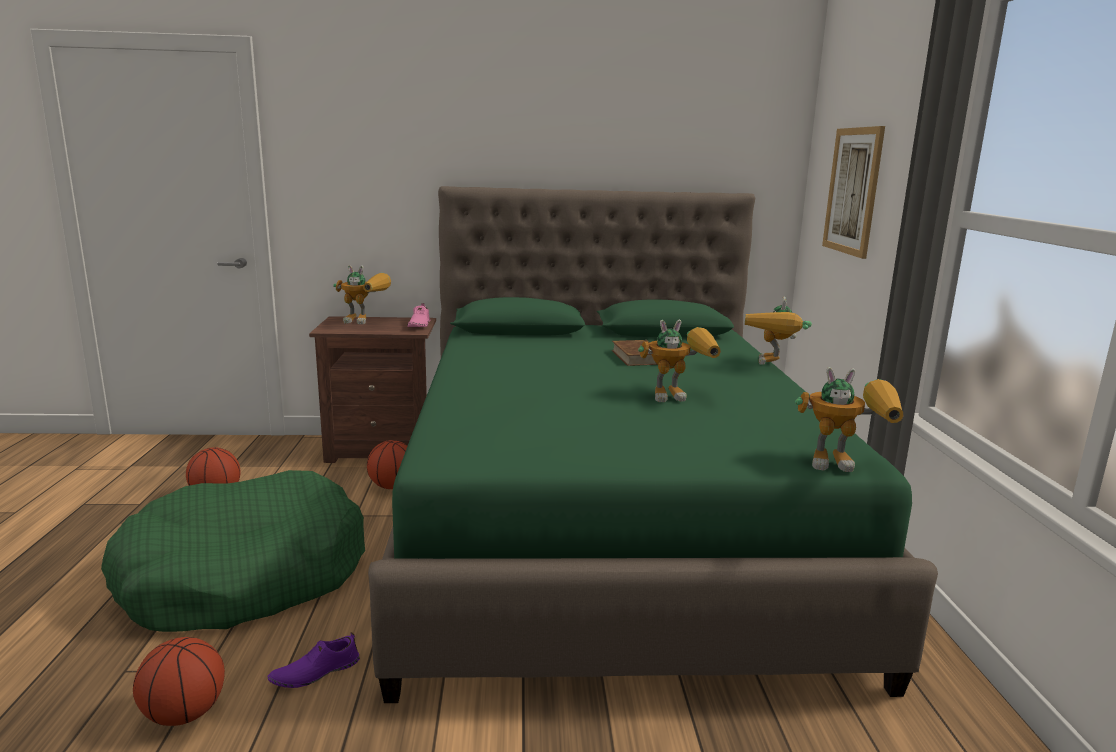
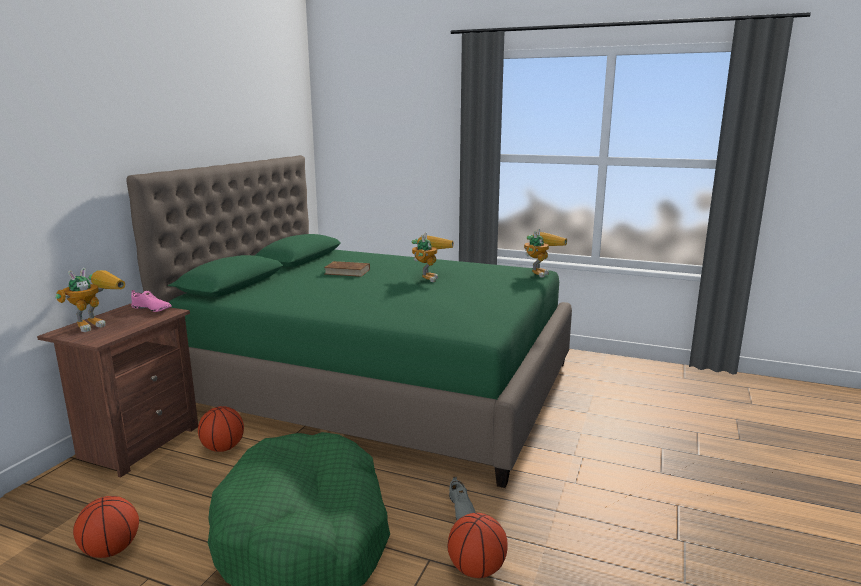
camera: 65 degrees left, 0 degrees up
purple shoe [268,632,360,688] -> grey shoe [449,477,476,521]
toy robot [745,297,812,365] -> none
picture [822,126,885,259] -> none

